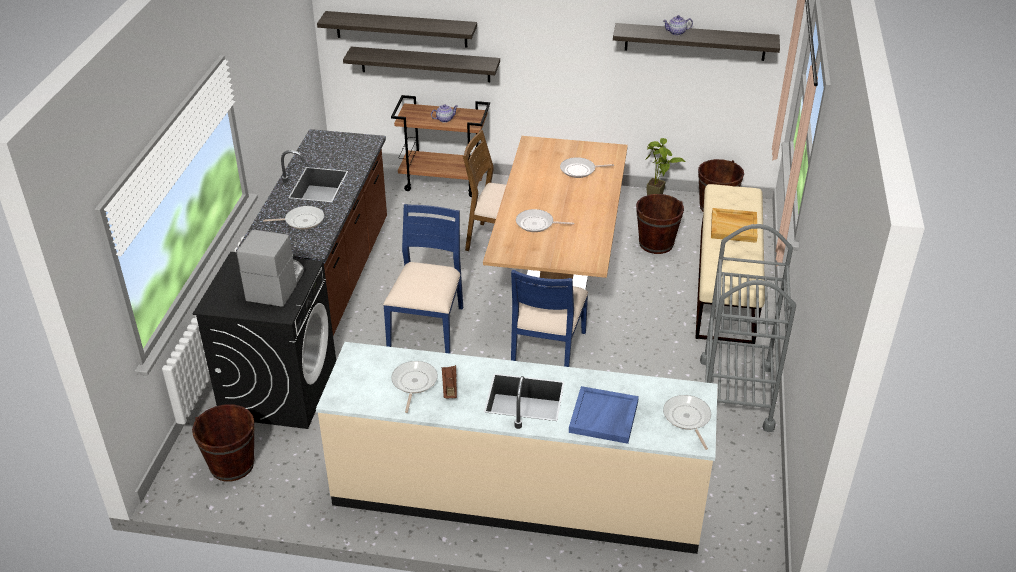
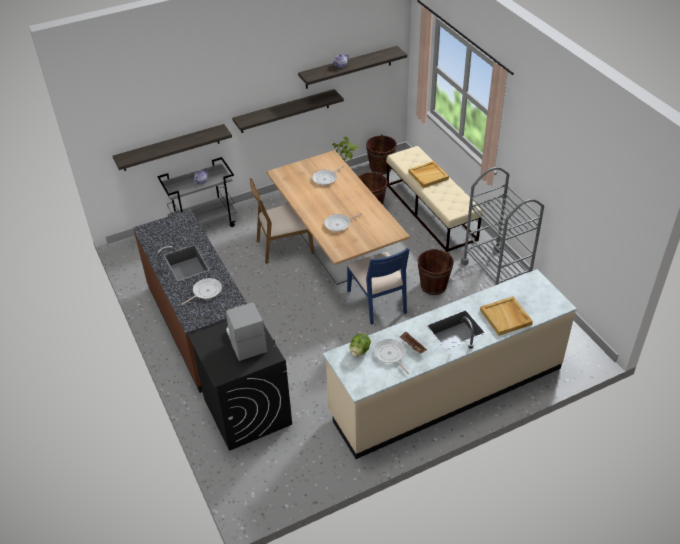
camera: 35 degrees left, 5 degrees up
brown bucket [192,404,255,482] -> brown bucket moved to [417,249,454,295]
shelf [317,11,477,47] -> shelf moved to [232,89,344,133]
blue chair [383,204,463,354] -> none
brown cart [391,95,490,197] -> grey cart [157,157,237,227]
blue tray [569,386,639,444] -> beige tray [480,297,533,336]
frying pan [663,395,711,450] -> none
none -> lettuce [350,333,371,357]

